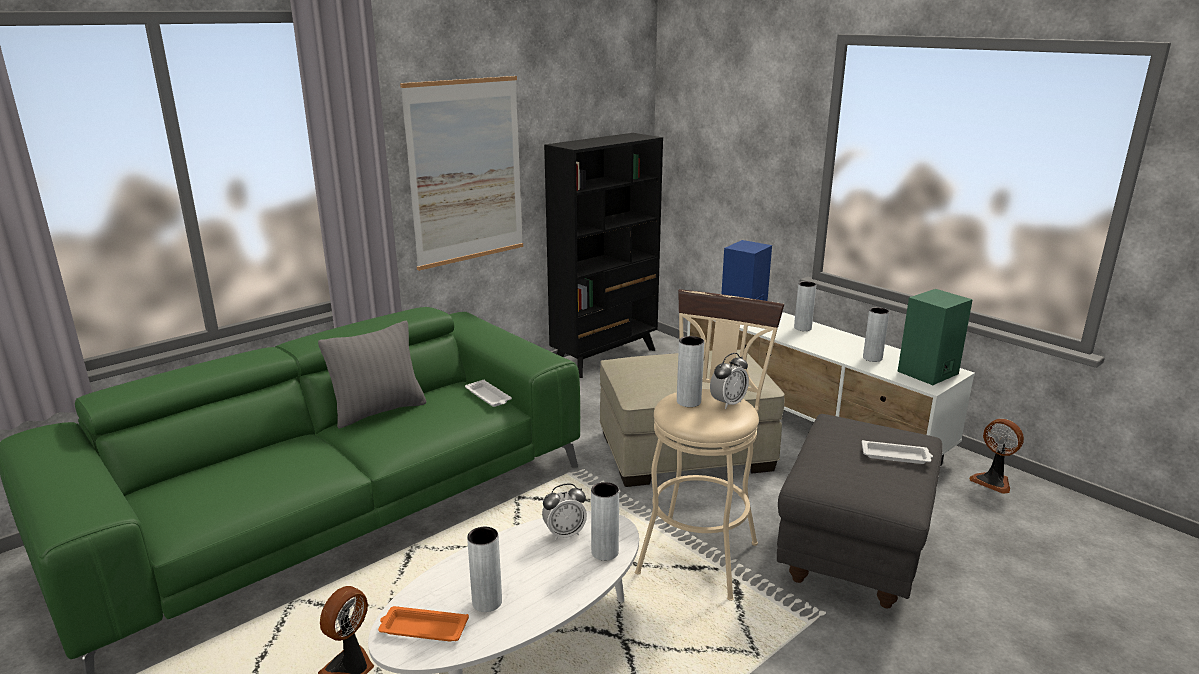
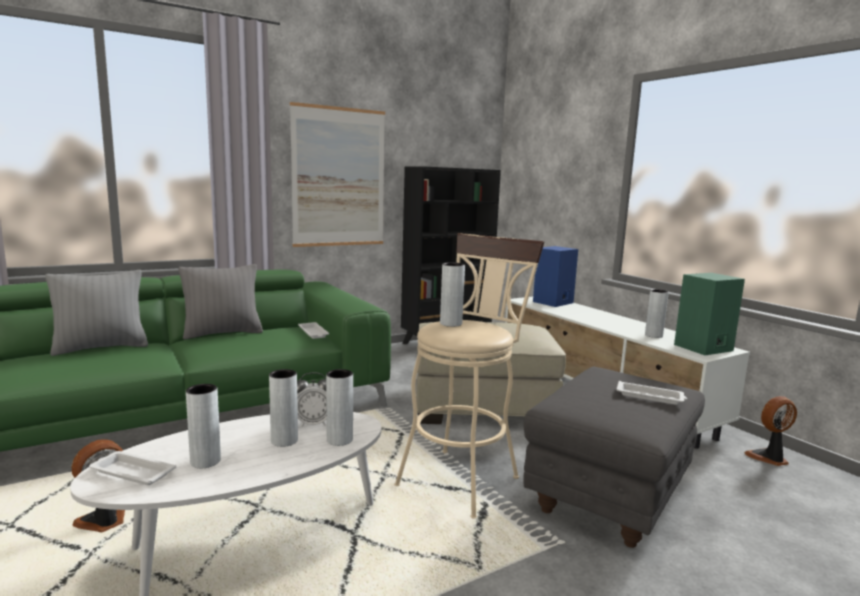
camera: 10 degrees right, 10 degrees down
orange tray [378,606,469,642] -> white tray [89,451,176,485]
alarm clock [710,353,749,409] -> none
grey vase [794,281,816,331] -> grey vase moved to [269,369,298,447]
fan [969,419,1024,494] -> fan turned 105 degrees clockwise [744,396,797,466]
none -> grey pillow [45,270,148,356]

